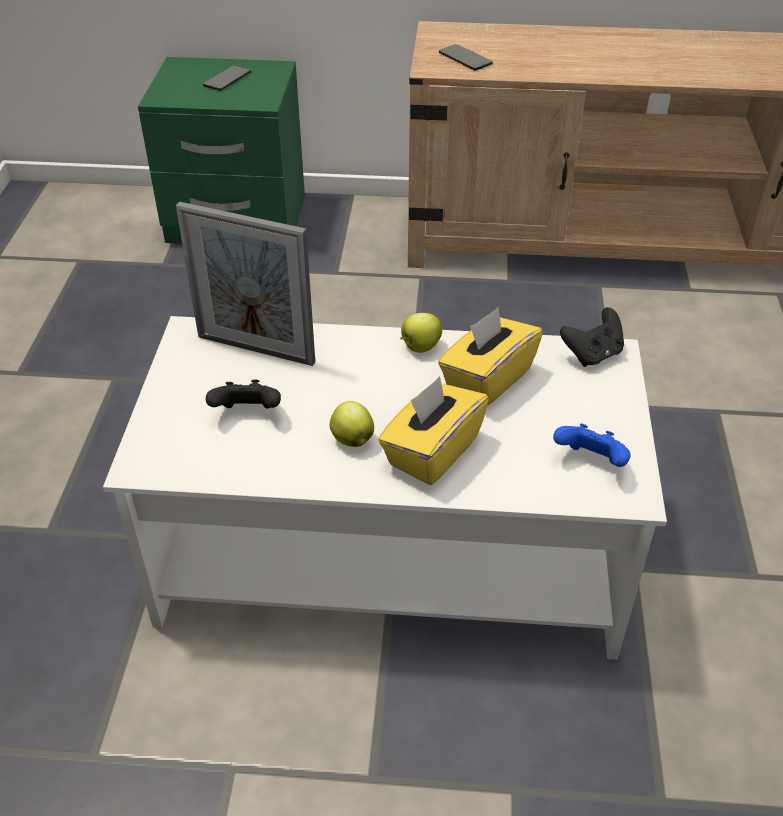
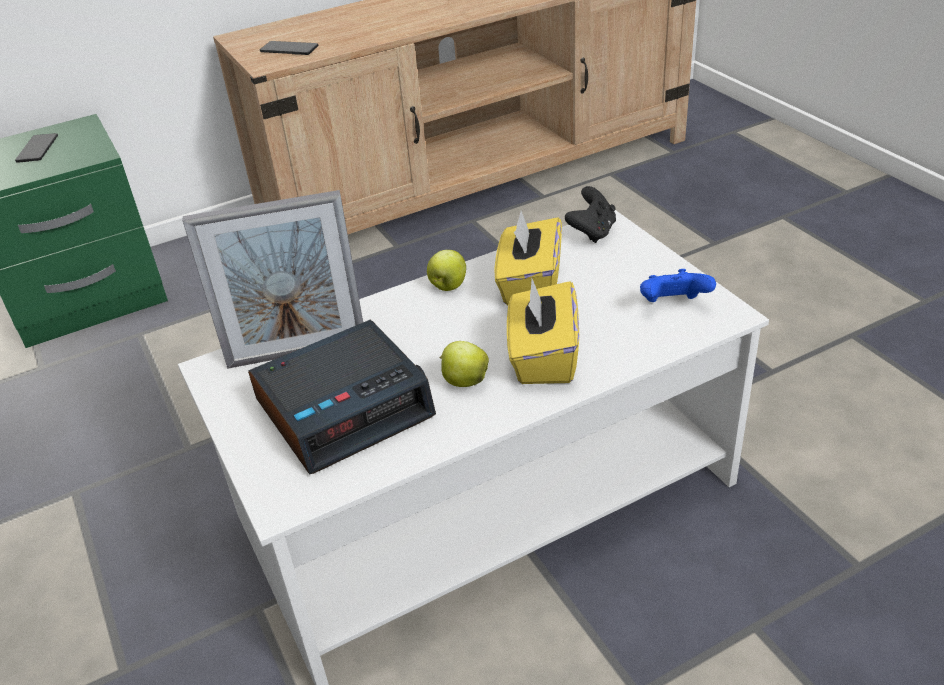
camera: 30 degrees left, 5 degrees down
black game controller [206,380,281,409] -> alarm clock [248,320,436,475]

